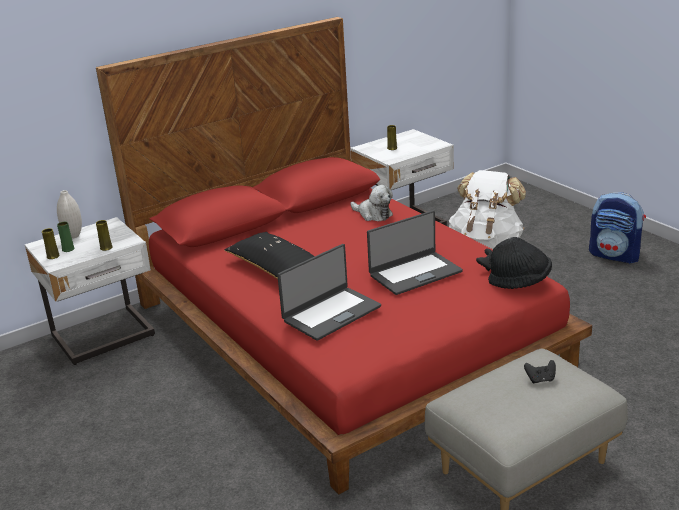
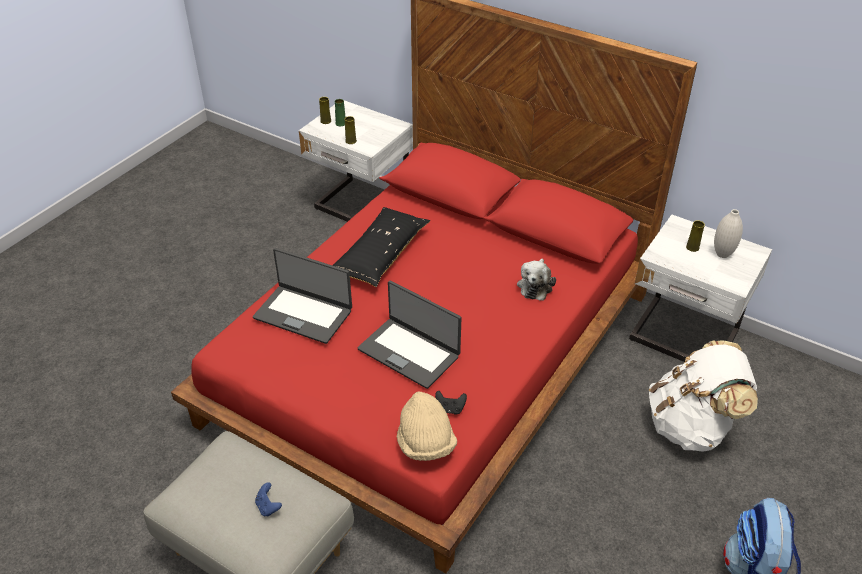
camera: 65 degrees right, 15 degrees up
white vase [57,190,82,239] -> white vase moved to [714,209,743,258]
black hat [488,237,552,289] -> beige hat [397,391,457,461]
black game controller [524,360,556,384] -> blue game controller [255,482,282,516]

